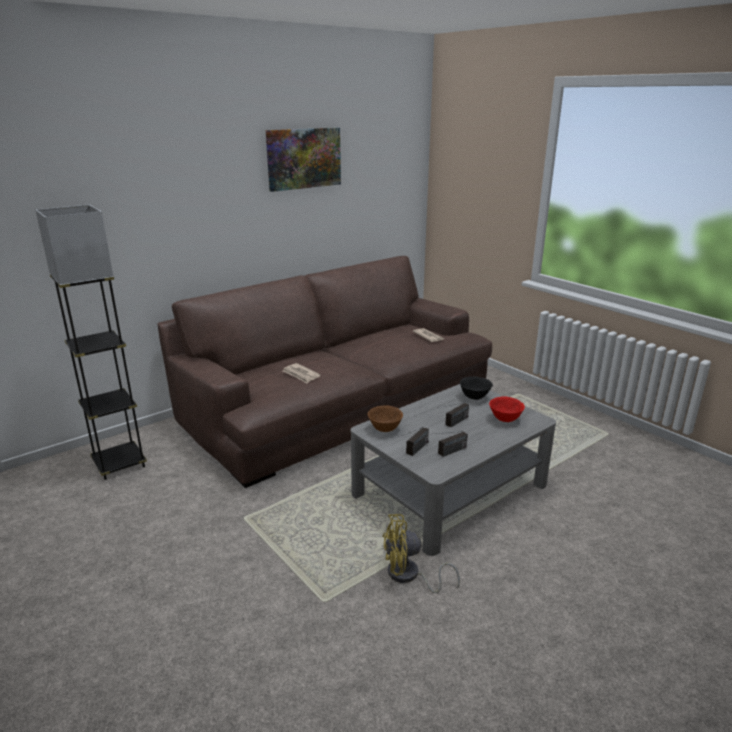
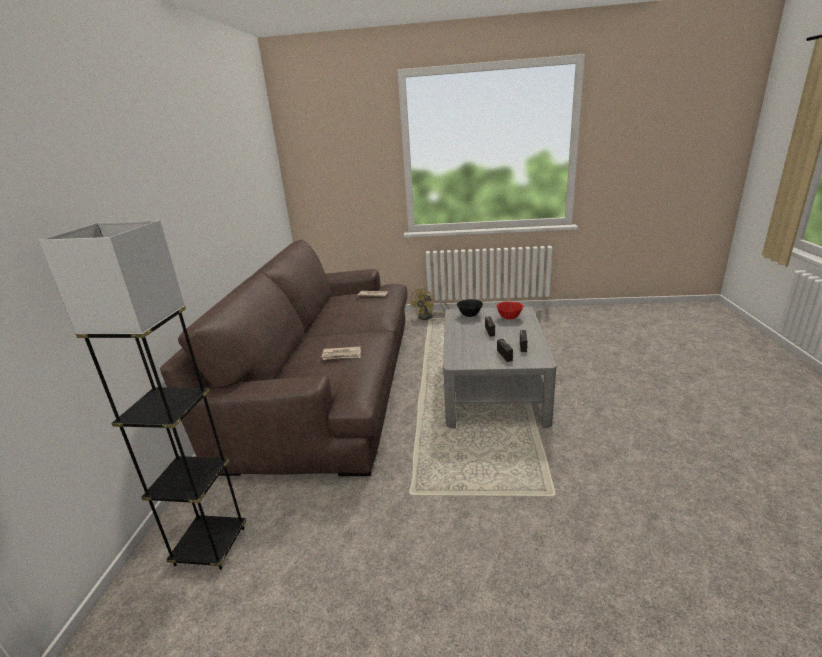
camera: 45 degrees left, 0 degrees up
picture [266,127,341,192] -> none
brown bowl [367,405,403,432] -> none
yellow fan [382,514,460,593] -> yellow fan moved to [410,288,449,320]

